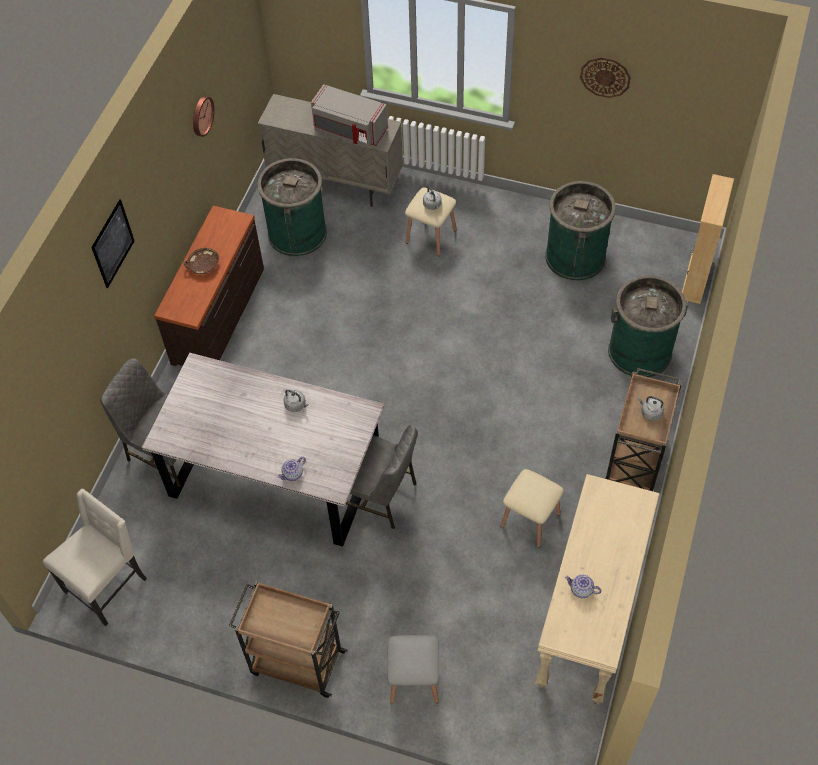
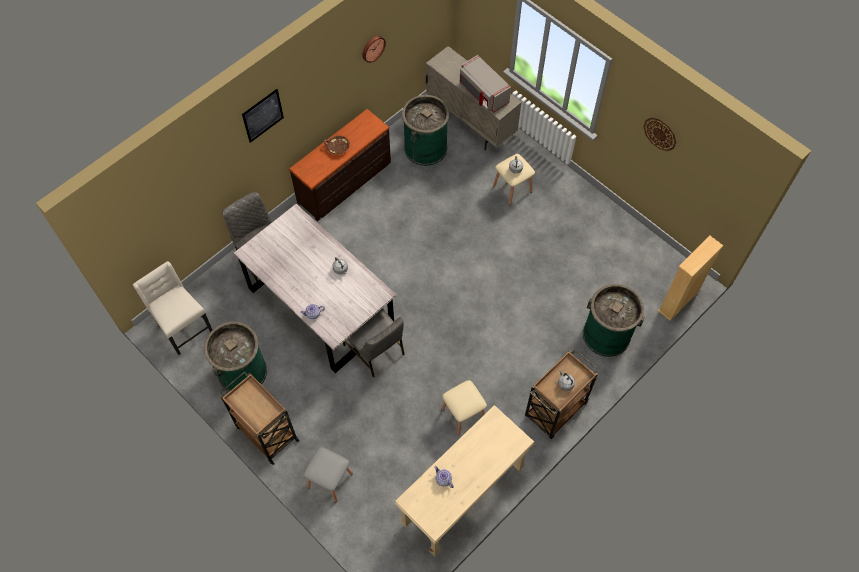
camera: 25 degrees right, 5 degrees up
beige chair [43,489,147,626] -> beige chair turned 105 degrees counterclockwise [133,261,212,355]
green trash can [545,181,616,281] -> green trash can moved to [204,322,267,392]

